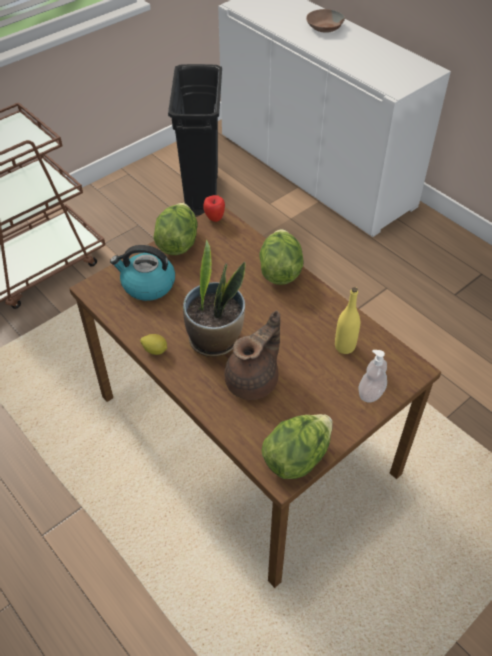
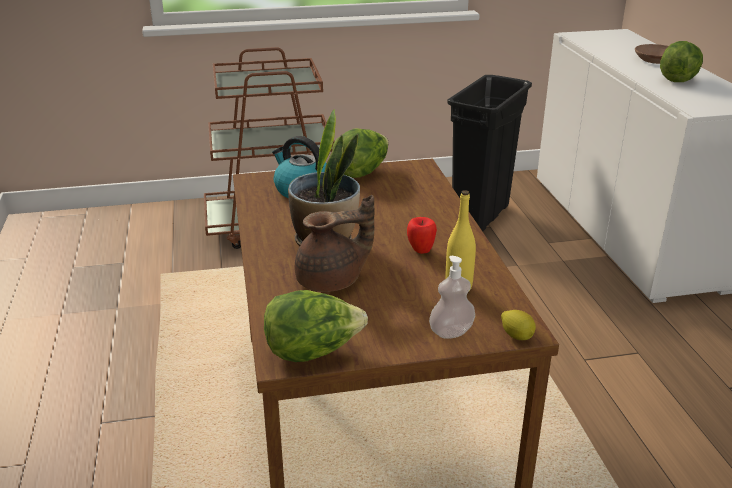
camera: 30 degrees right, 20 degrees down
lemon [140,334,167,355] -> lemon moved to [501,310,536,340]
apple [203,195,225,222] -> apple moved to [407,217,437,254]
lettuce [259,229,304,285] -> lettuce moved to [660,41,703,82]

